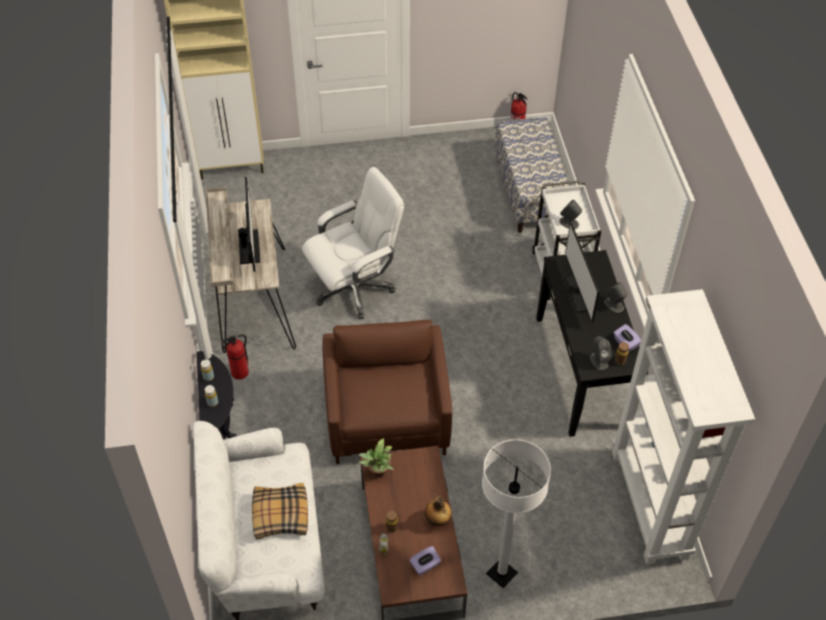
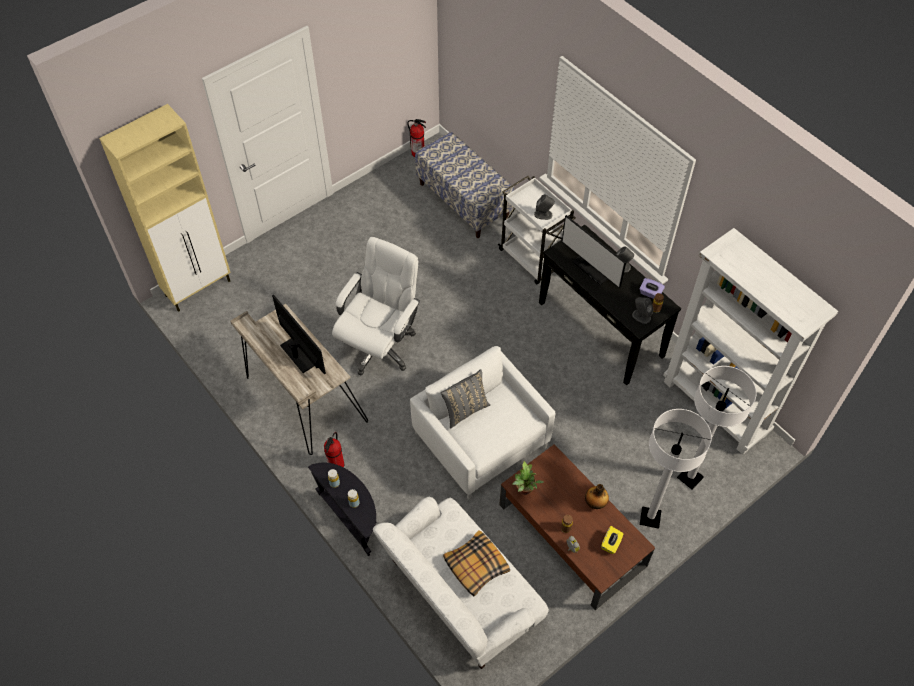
camera: 30 degrees left, 5 degrees up
brown armchair [322,320,452,464] -> white armchair [410,346,556,500]
purple tissue box [409,546,441,576] -> yellow tissue box [601,526,623,554]
none -> grey pillow [441,369,490,429]
none -> white floor lamp [677,366,757,489]

